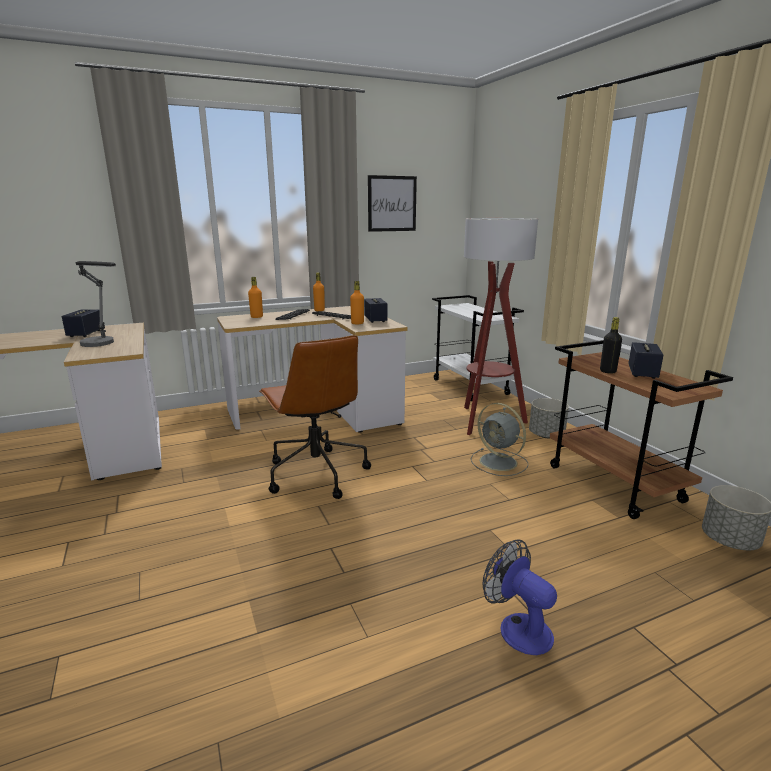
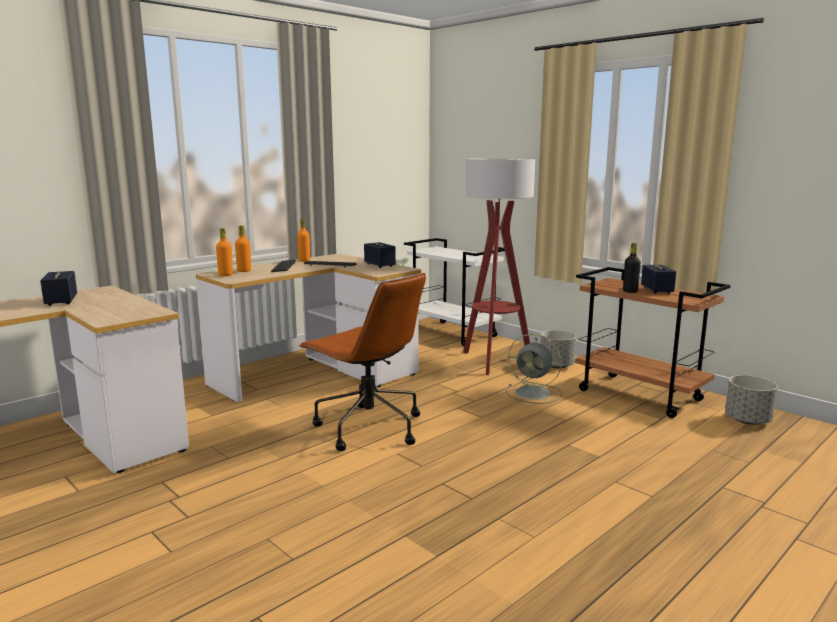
camera: 20 degrees left, 5 degrees down
table lamp [76,261,116,347] -> none
orange bottle [350,281,364,324] -> orange bottle moved to [216,228,233,276]
picture [368,175,417,232] -> none
fan [482,539,557,655] -> none

